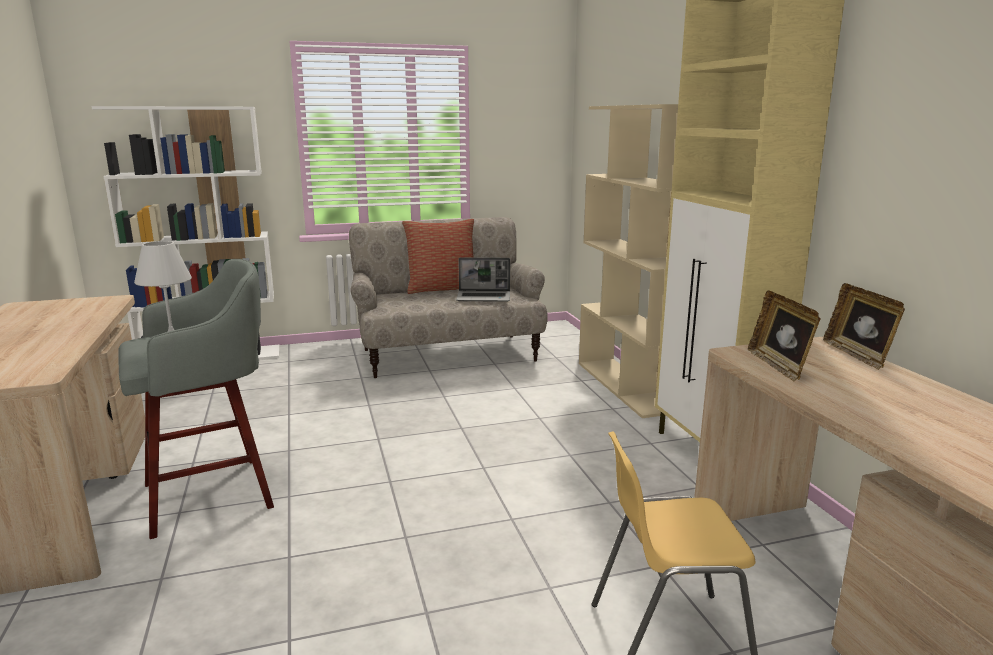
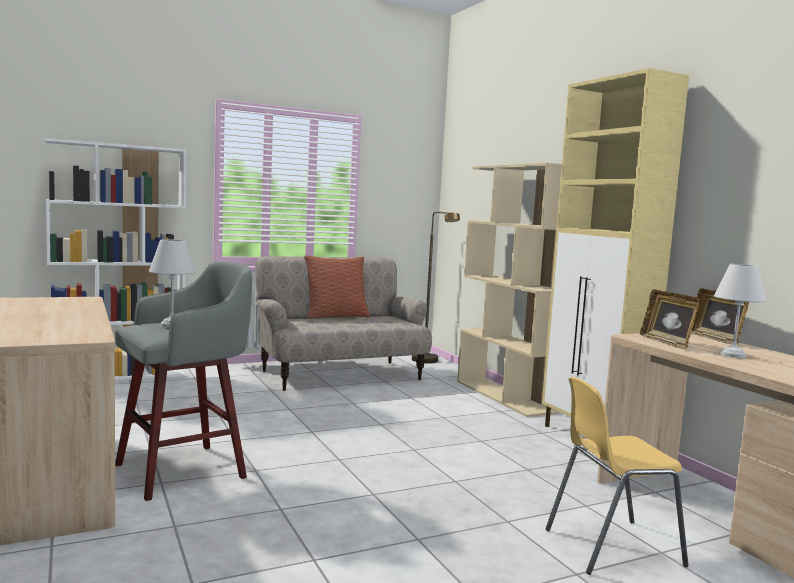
camera: 10 degrees left, 10 degrees down
laptop [456,257,510,302] -> none
none -> brown floor lamp [412,212,460,363]
none -> white table lamp [714,264,767,358]

